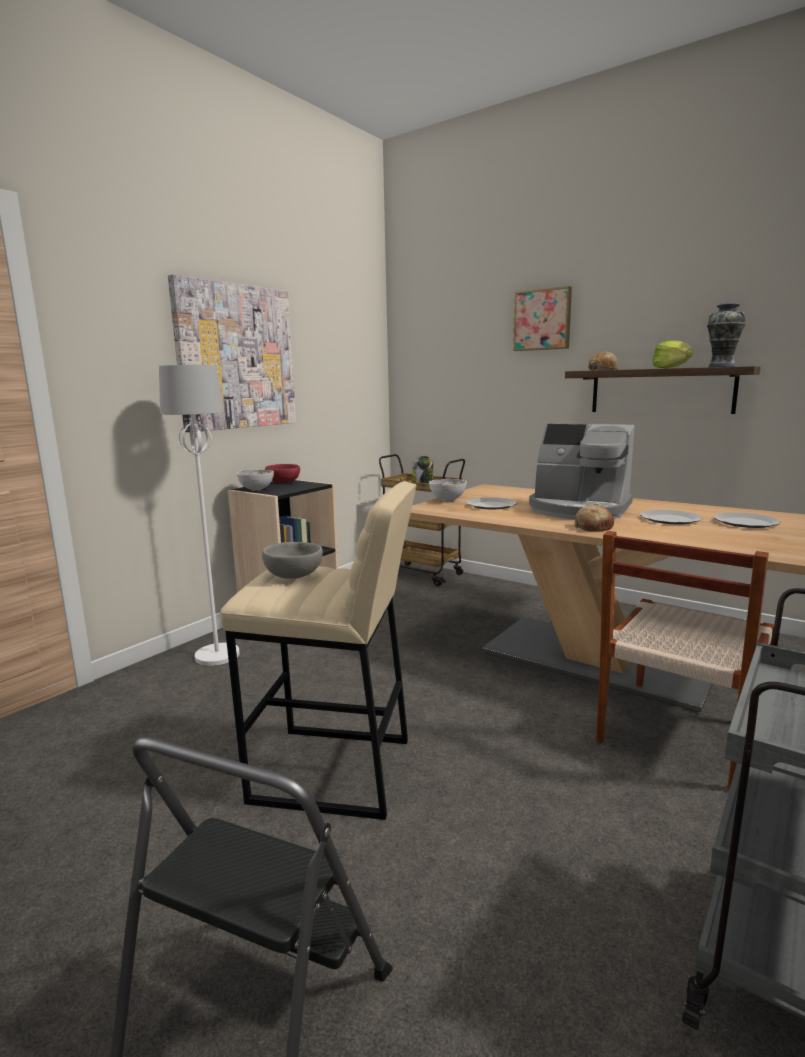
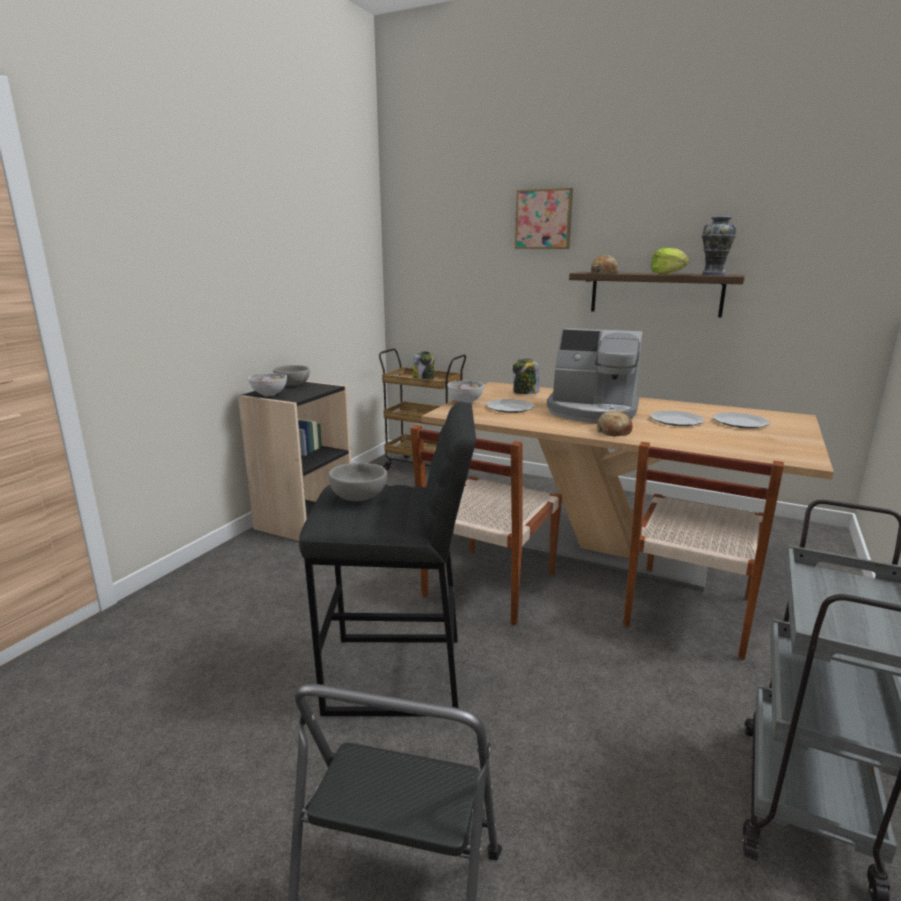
camera: 10 degrees left, 5 degrees up
white floor lamp [159,365,240,666] -> none
picture [168,274,296,432] -> none
beige stool [221,481,416,820] -> black stool [299,401,476,716]
red bowl [265,464,300,483] -> grey bowl [273,365,310,386]
none -> chair [410,425,562,625]
none -> jar [513,359,539,394]

